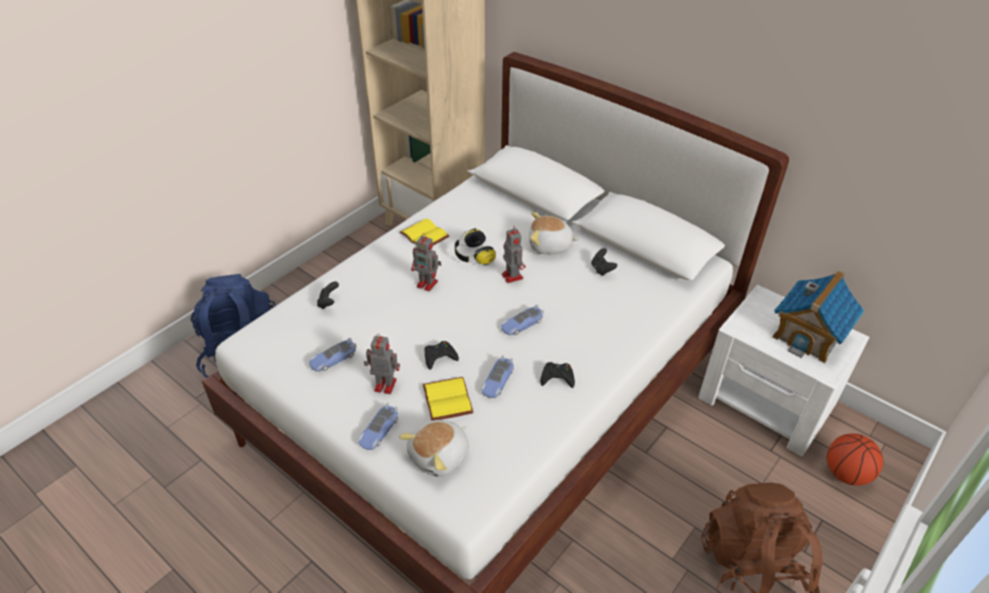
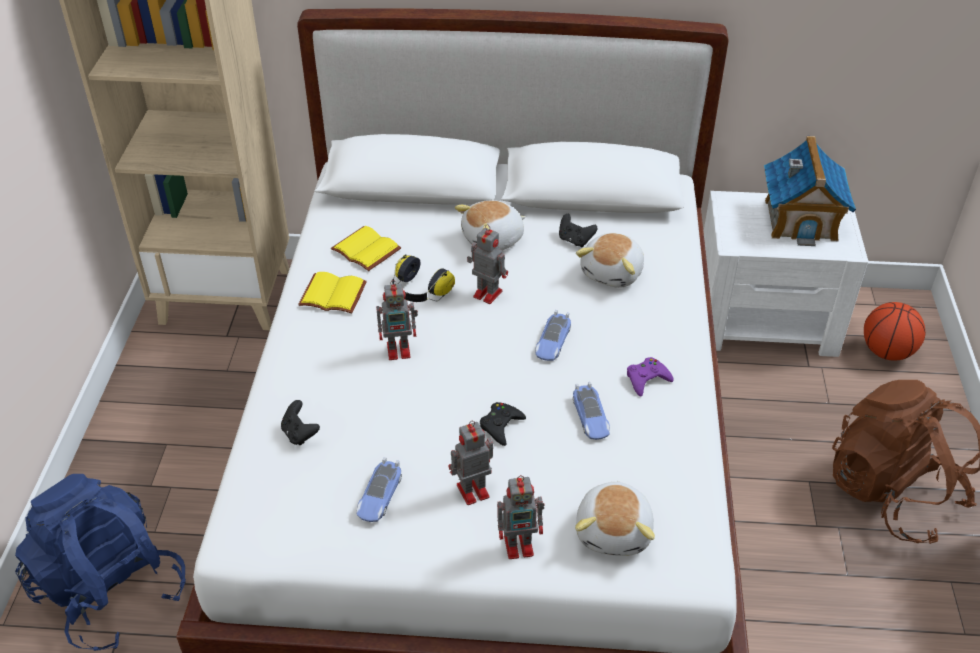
camera: 35 degrees left, 0 degrees up
toy car [358,403,398,450] -> toy robot [497,475,544,559]
yellow book [423,377,474,421] -> yellow book moved to [331,226,401,271]
black game controller [540,362,575,388] -> purple game controller [627,357,674,397]
none -> plush toy [576,233,644,288]

